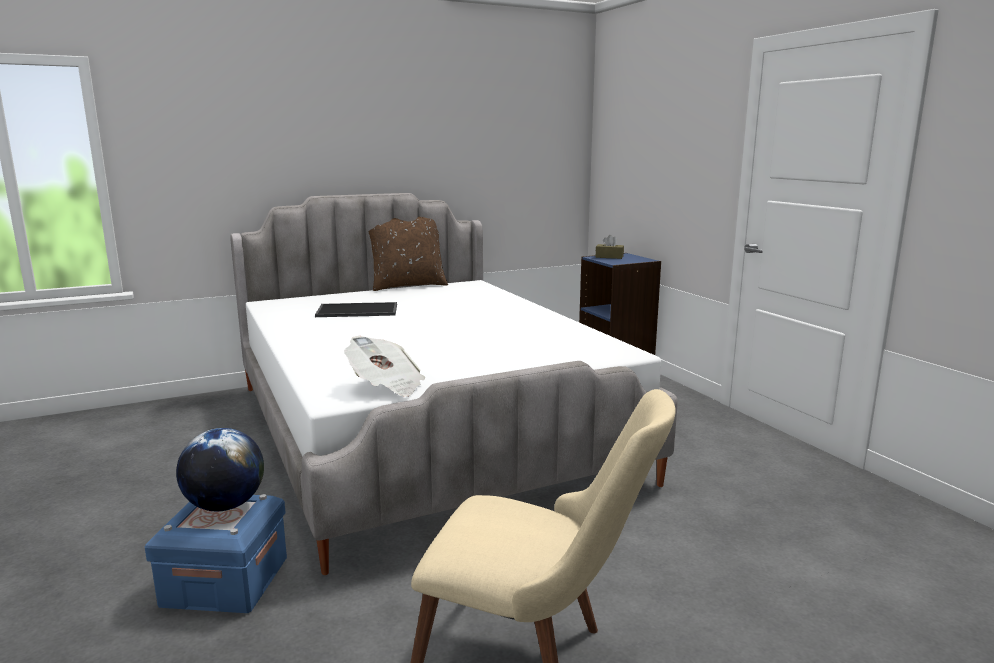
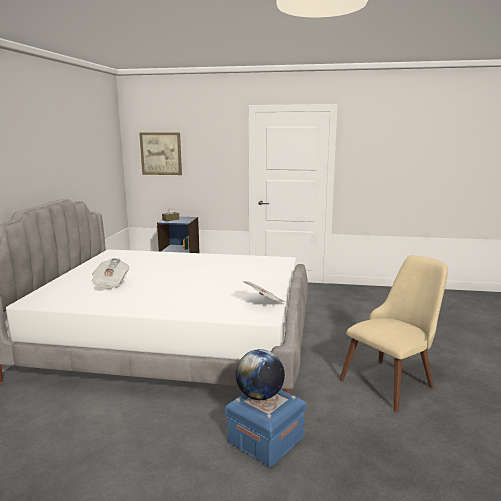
camera: 55 degrees left, 0 degrees up
tray [315,302,397,317] -> newspaper [92,258,129,291]
brown pillow [369,216,448,291] -> none
none -> picture [139,132,182,175]

